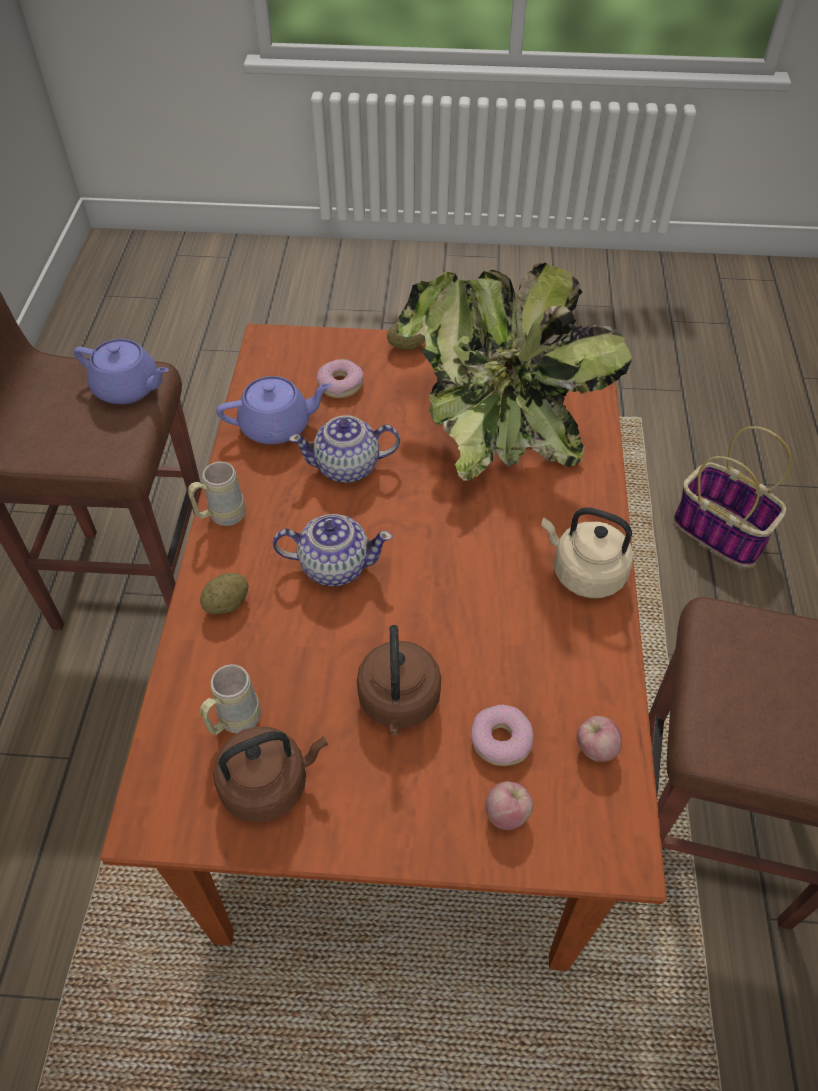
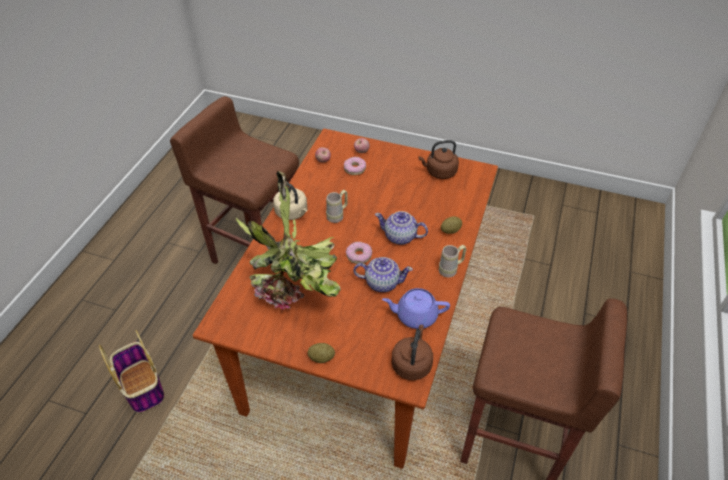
camera: 165 degrees left, 5 degrees down
purple teapot [74,339,169,404] -> none
beige mug [200,664,261,735] -> beige mug moved to [326,190,348,223]
donut [316,359,364,398] -> donut moved to [346,242,372,264]
brown kettle [357,625,441,735] -> brown kettle moved to [392,325,433,380]

